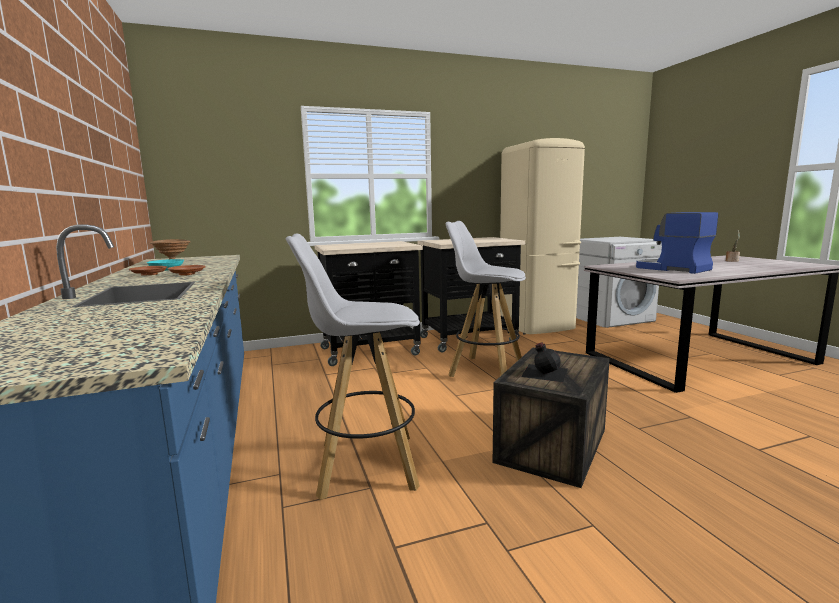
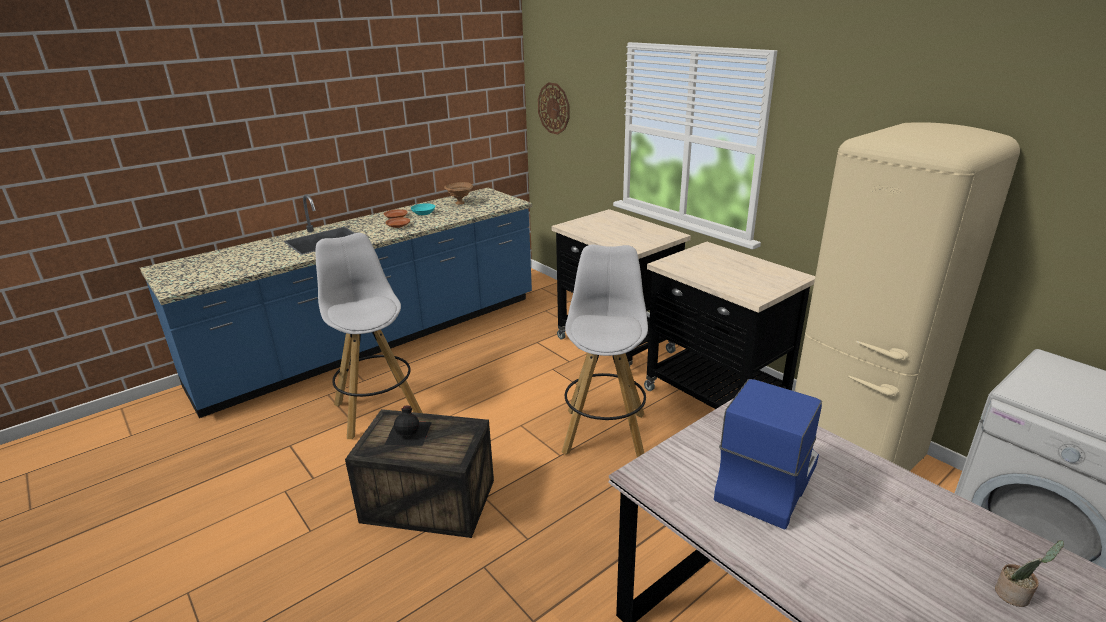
camera: 70 degrees right, 15 degrees up
none -> wall clock [538,82,569,135]

